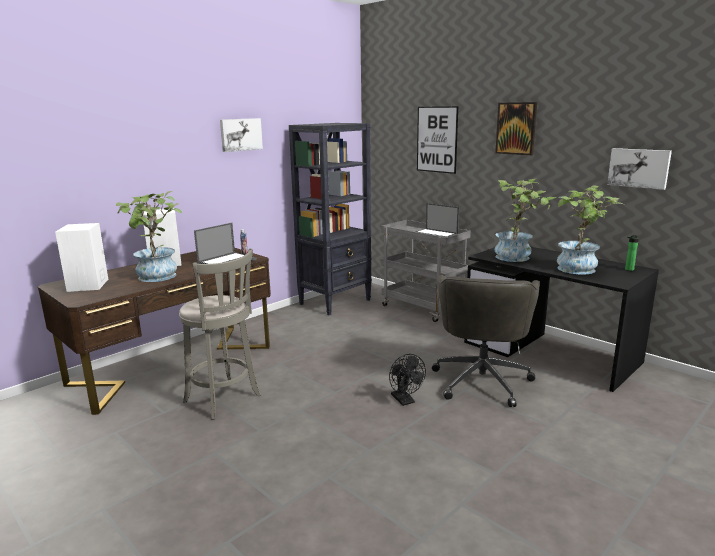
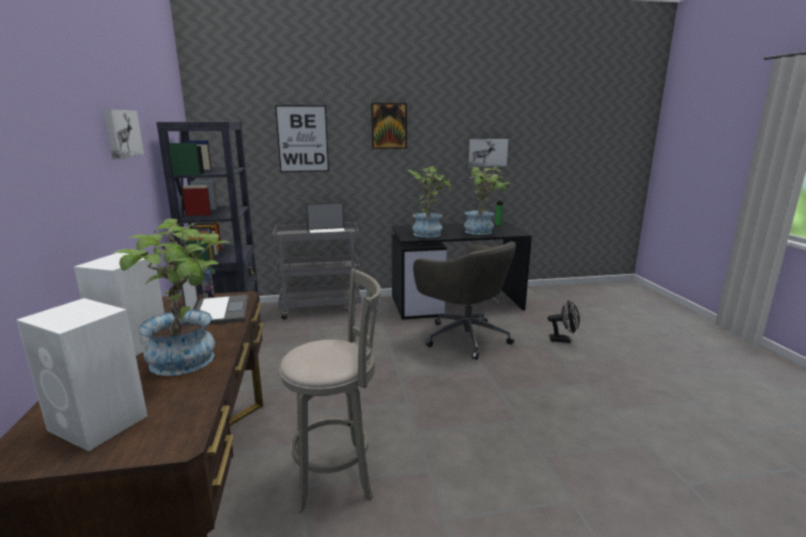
camera: 55 degrees left, 0 degrees up
black fan [389,354,426,406] -> black fan moved to [547,300,580,343]

